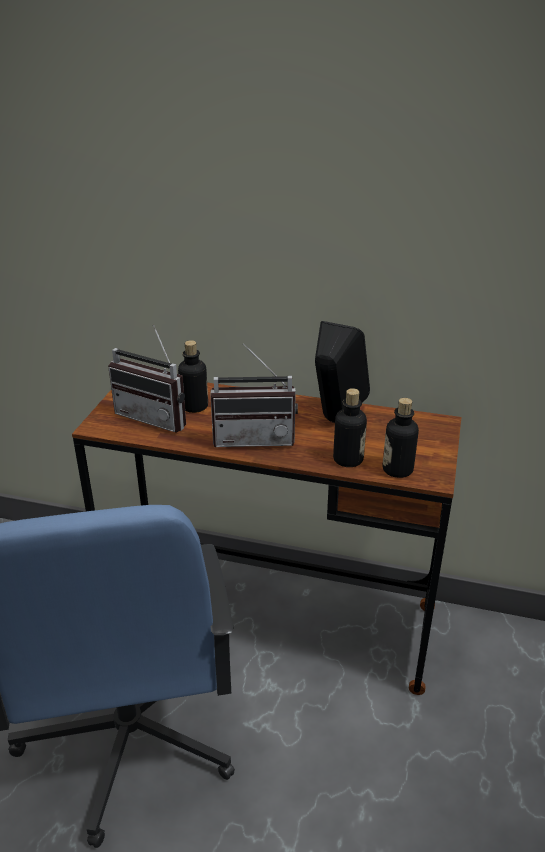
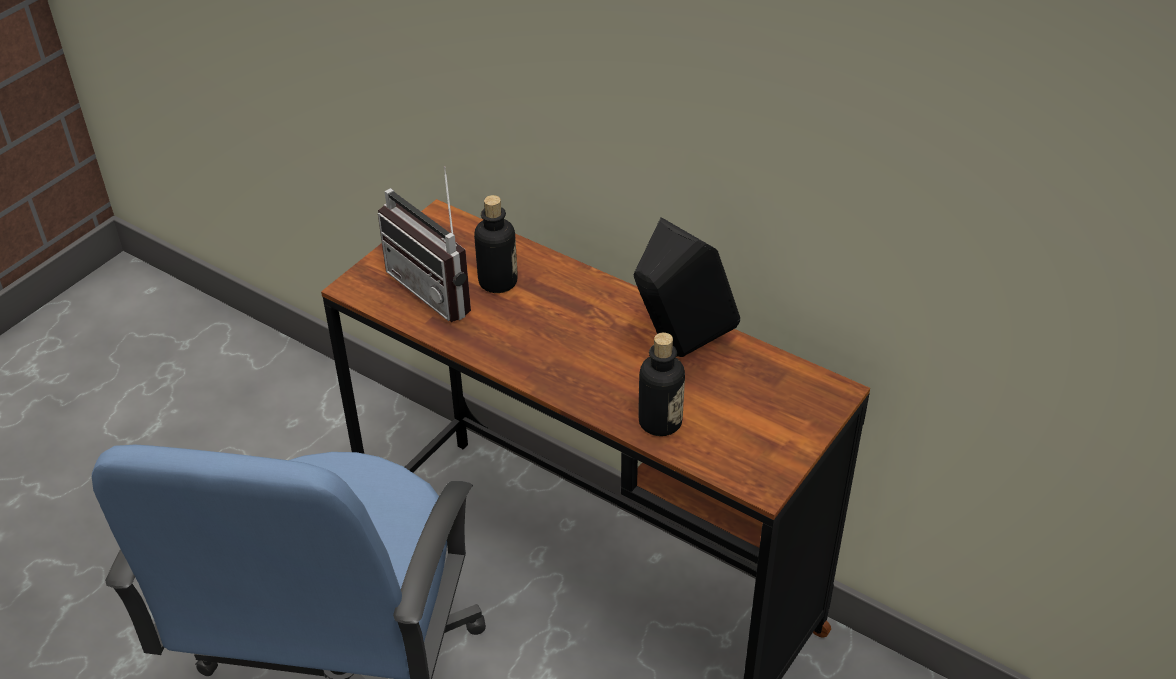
camera: 20 degrees right, 10 degrees up
radio [210,344,298,447] -> none
bottle [383,398,419,478] -> none

